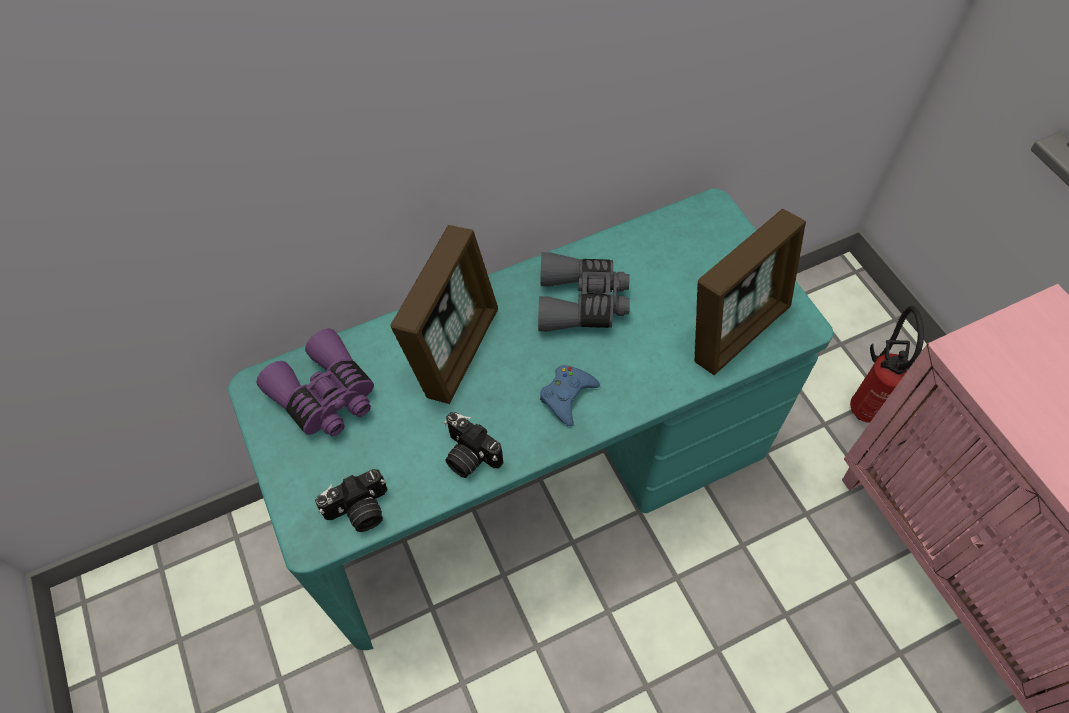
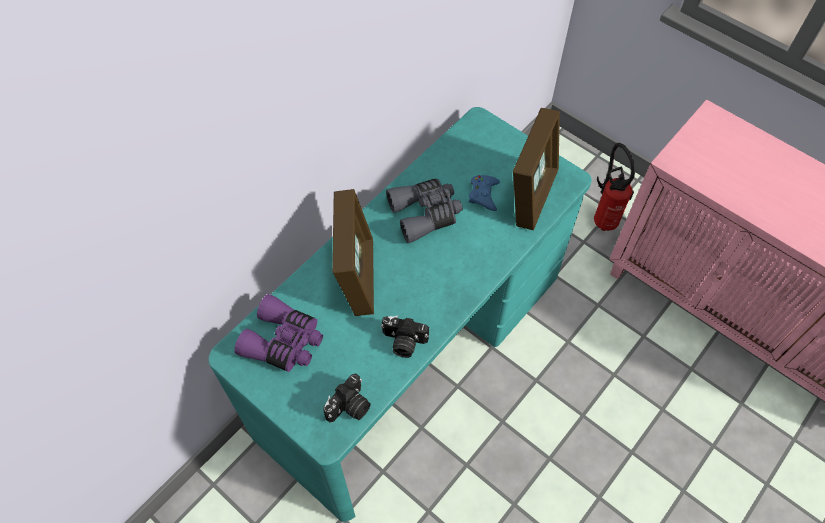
camera: 25 degrees left, 0 degrees up
blue game controller [540,365,600,426] -> blue game controller moved to [469,175,500,211]

